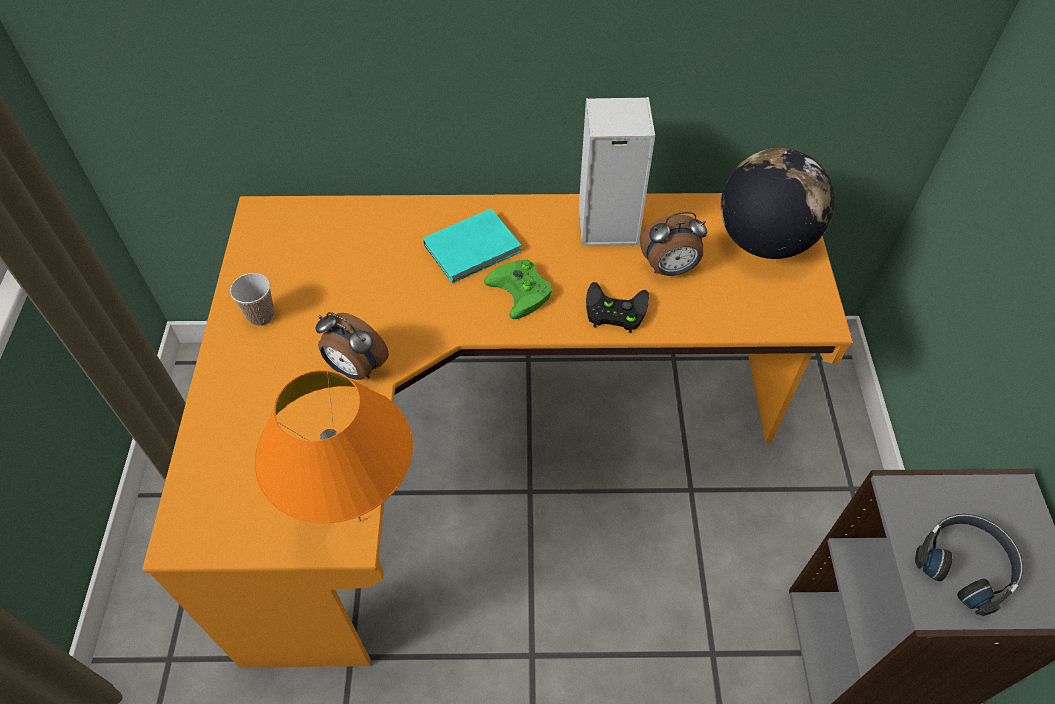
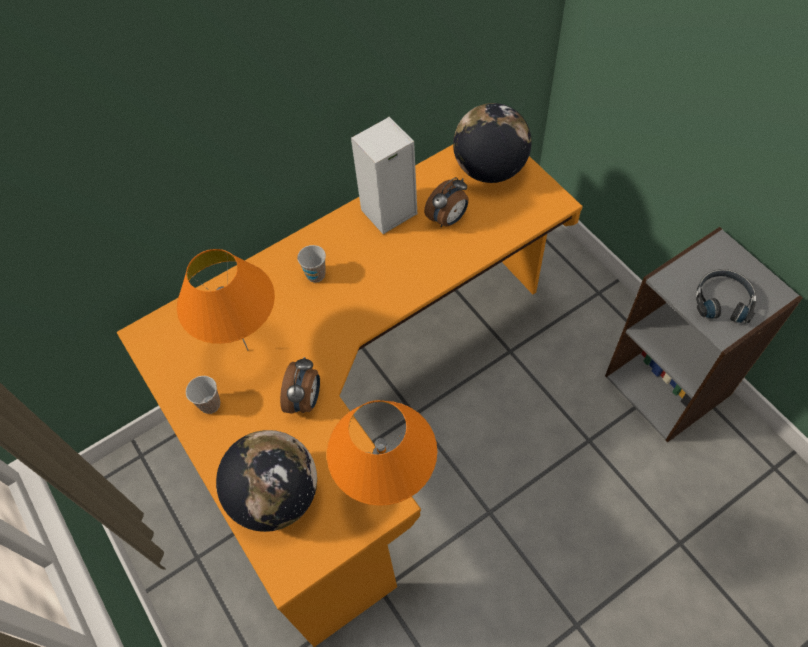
camera: 30 degrees left, 5 degrees up
alarm clock [316,312,389,380] -> alarm clock turned 75 degrees counterclockwise [280,357,320,414]
turquoise book [423,209,521,284] -> cup [297,245,326,283]
green game controller [484,259,552,319] -> none
black game controller [586,282,649,333] -> none
none -> orange table lamp [177,249,275,350]
none -> globe [216,430,317,532]

